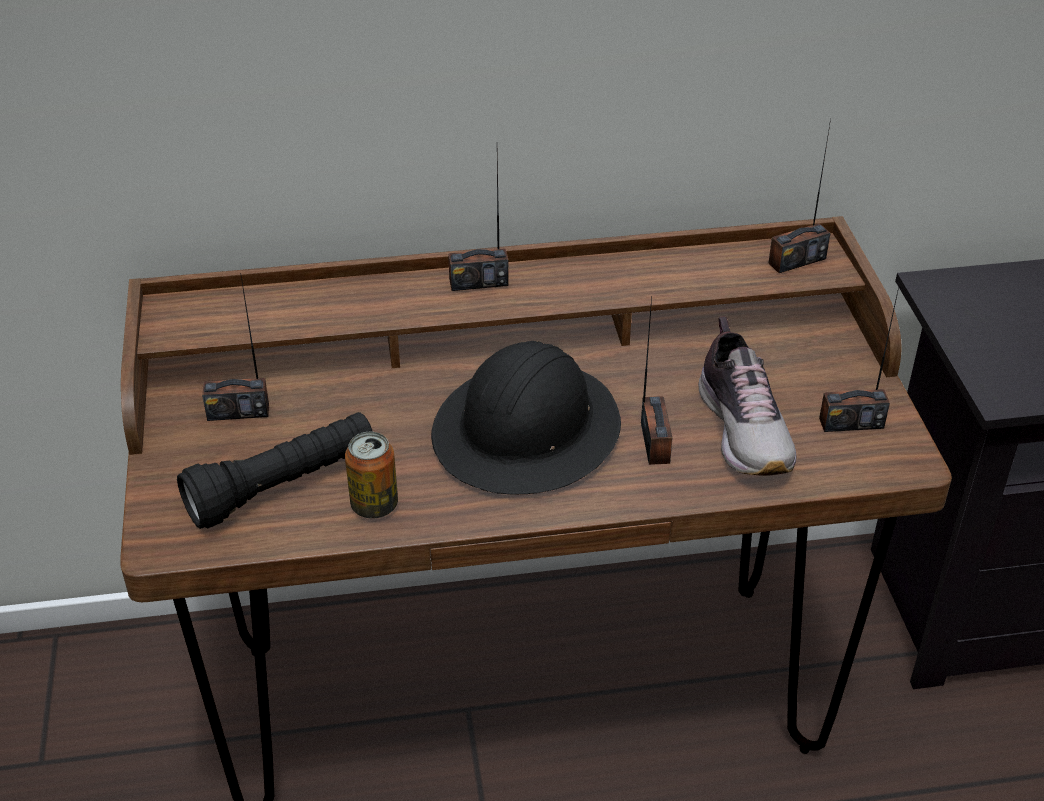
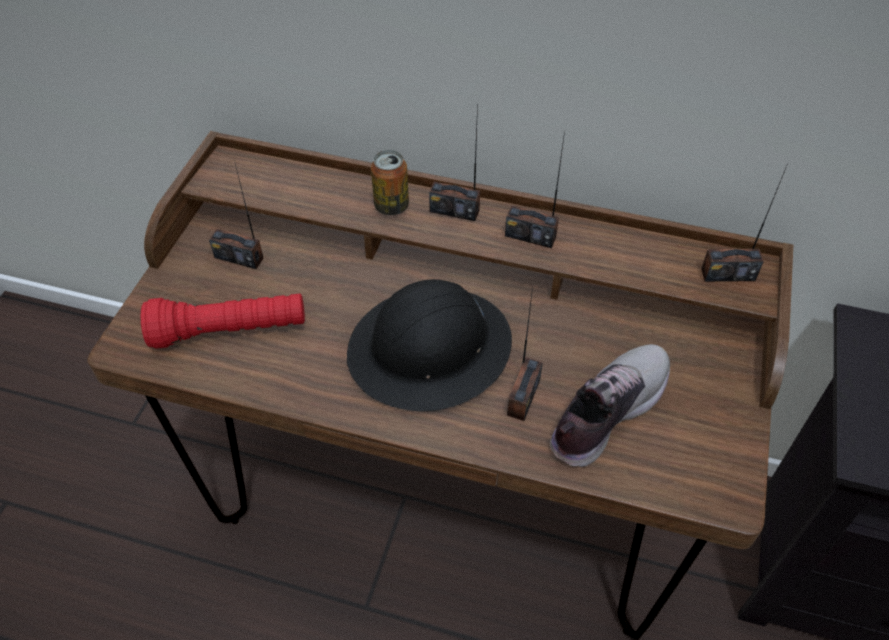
camera: 25 degrees right, 10 degrees up
black flashlight [177,412,373,529] -> red flashlight [140,294,305,349]
can [345,432,398,519] -> can moved to [371,150,409,215]
shoe [698,316,796,476] -> shoe turned 150 degrees counterclockwise [550,344,670,467]
radio [819,287,899,432] -> radio moved to [505,131,565,248]

